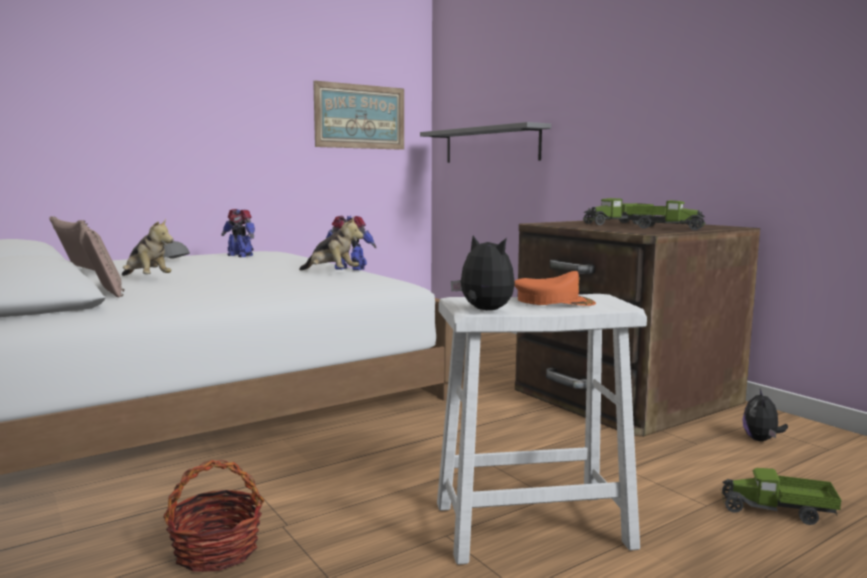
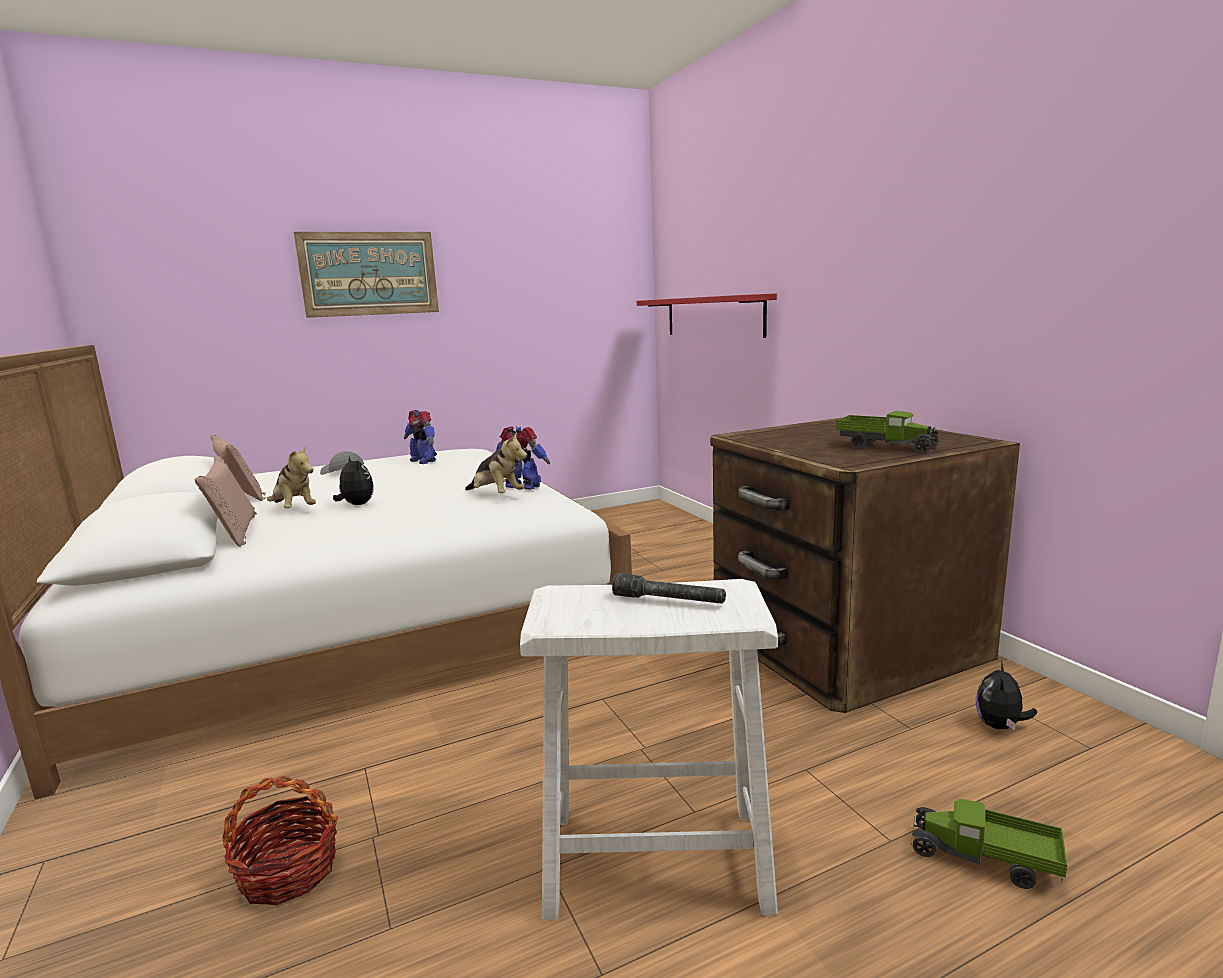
camera: 10 degrees right, 5 degrees up
picture [313,81,404,150] -> picture moved to [294,232,439,318]
grey shelf [420,122,551,163] -> red shelf [637,293,777,338]
plush toy [451,235,515,310] -> plush toy moved to [333,456,374,505]
orange cap [514,271,596,306] -> grey flashlight [612,573,726,604]
toy truck [583,198,654,225] -> none

